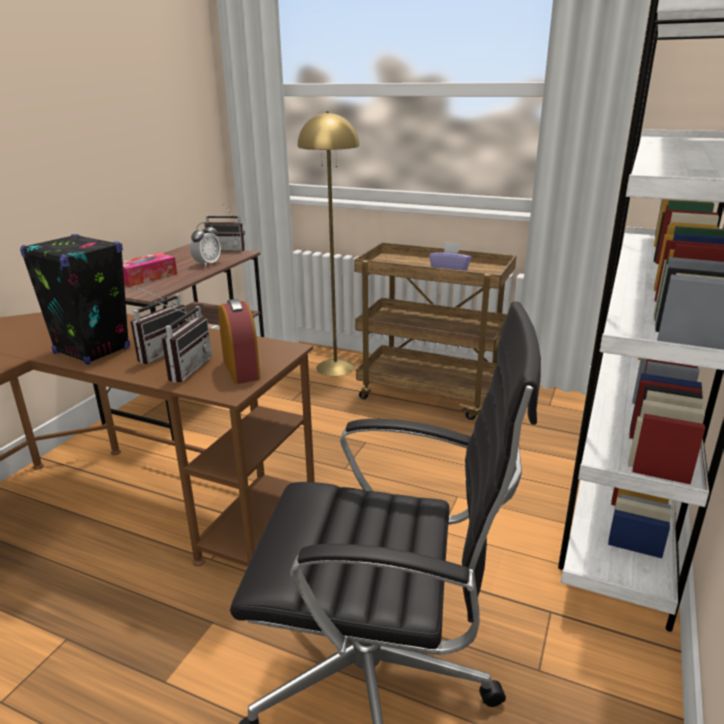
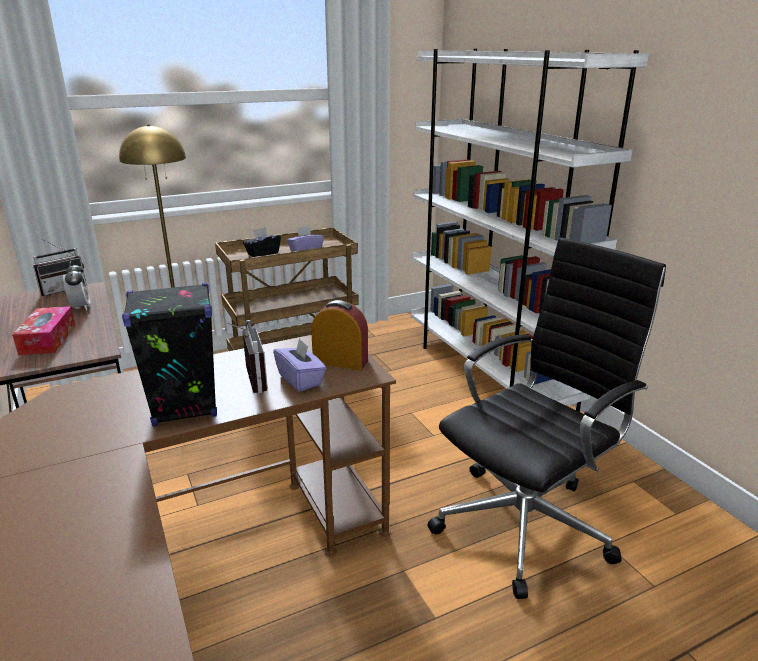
camera: 50 degrees left, 0 degrees up
radio [155,301,212,383] -> purple tissue box [273,338,326,392]
none -> black tissue box [243,227,281,257]

